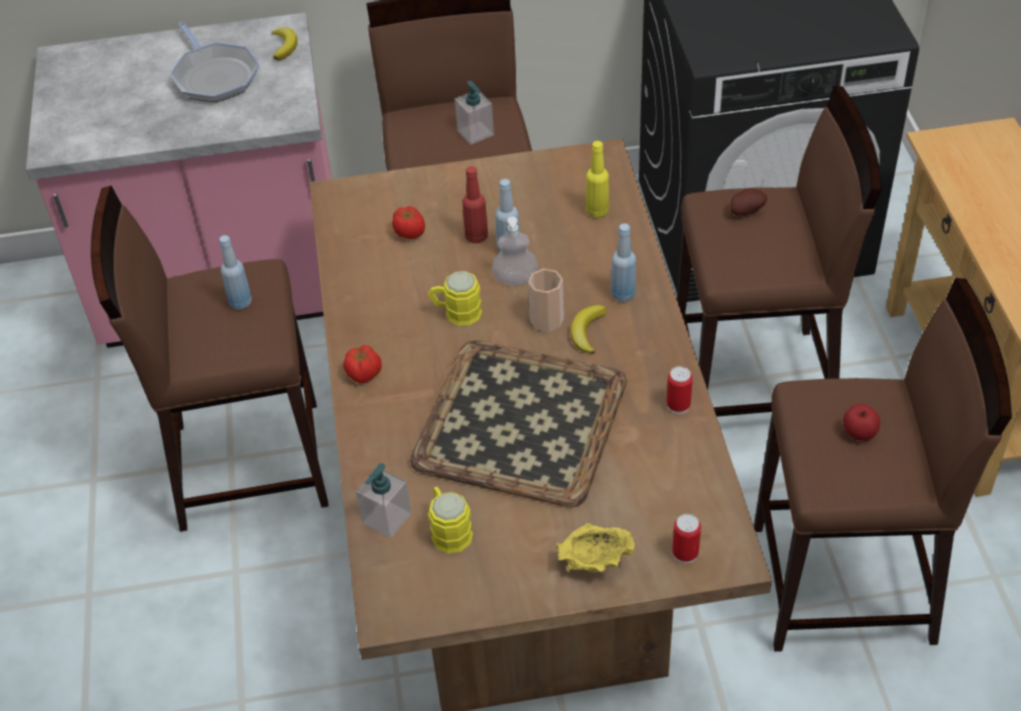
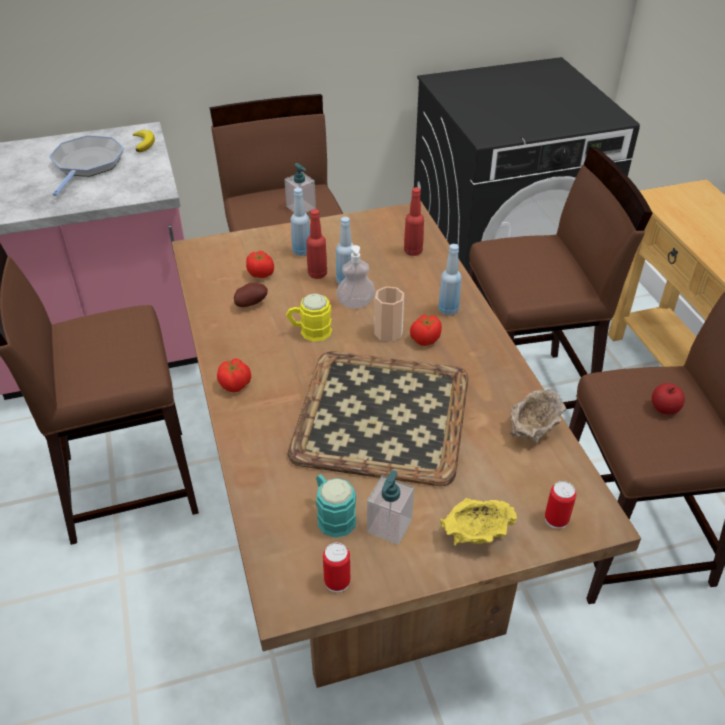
camera: 10 degrees left, 5 degrees down
frying pan [170,22,259,102] -> frying pan turned 135 degrees counterclockwise [49,135,124,196]
blue bottle [219,235,252,309] -> blue bottle moved to [291,187,310,256]
soap dispenser [356,463,411,538] -> soap dispenser moved to [367,470,414,545]
yellow mug [428,487,473,553] -> turquoise mug [316,474,356,538]
banana [571,305,607,354] -> tomato [410,314,442,346]
yellow bottle [586,141,609,218] -> red bottle [404,187,424,256]
can [666,366,693,414] -> can moved to [323,543,350,593]
potato [730,189,767,215] -> potato moved to [234,283,268,307]
none -> beige bowl [510,389,566,443]

